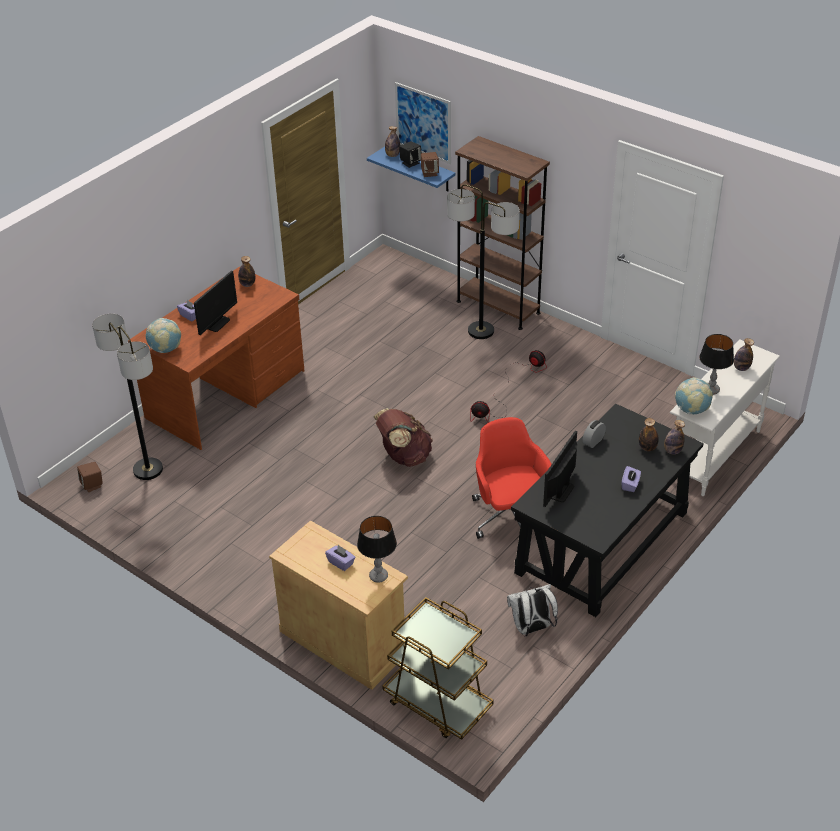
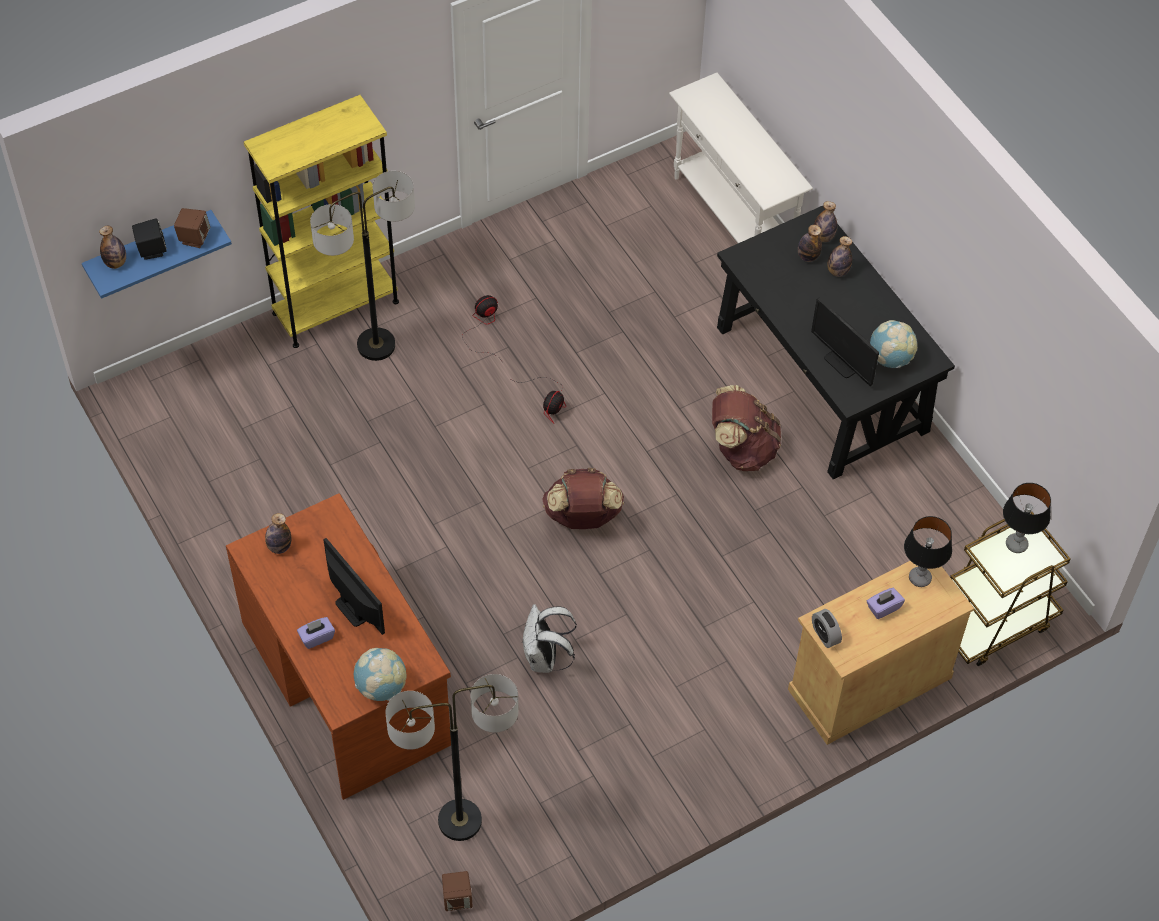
camera: 70 degrees left, 15 degrees up
picture [395,82,451,164] -> none
brown bookcase [455,136,550,330] -> yellow bookcase [244,95,399,348]
red office chair [472,417,552,539] -> brown backpack [712,385,781,471]
white backpack [507,584,558,637] -> white backpack moved to [523,604,577,673]
alarm clock [583,420,606,448] -> alarm clock moved to [812,609,842,648]
purple tissue box [622,466,641,492] -> none
globe [675,377,713,414] -> globe moved to [870,320,917,368]
table lamp [699,334,734,395] -> table lamp moved to [1003,483,1051,553]
bottle [734,338,754,371] -> bottle moved to [828,236,852,277]

